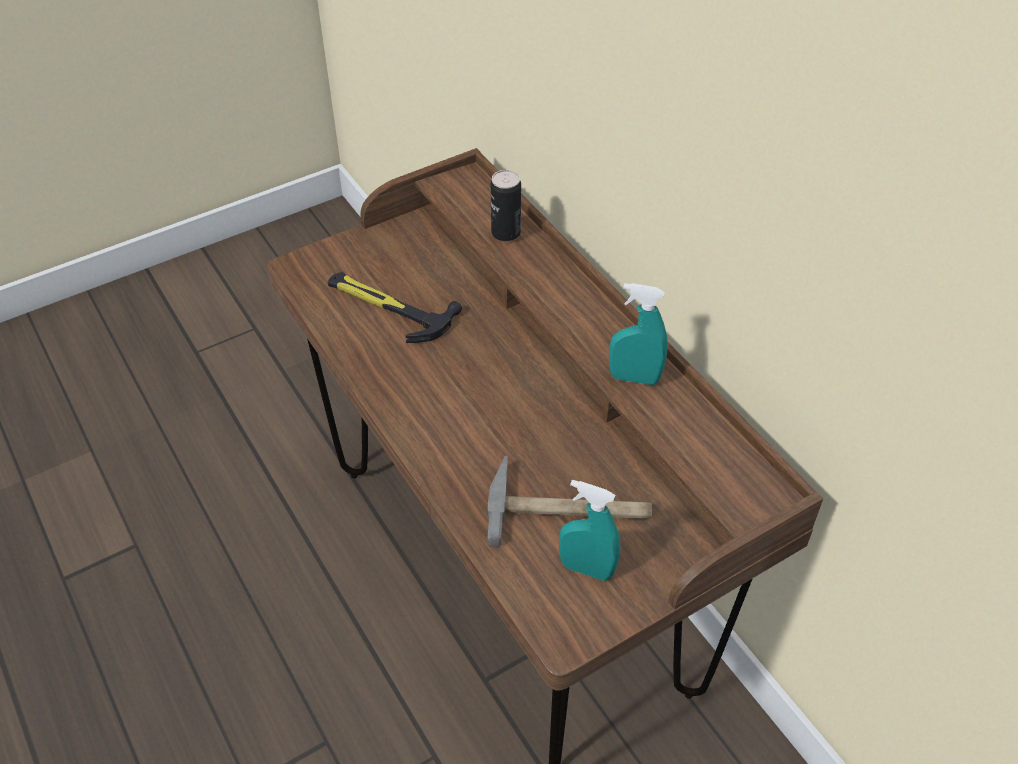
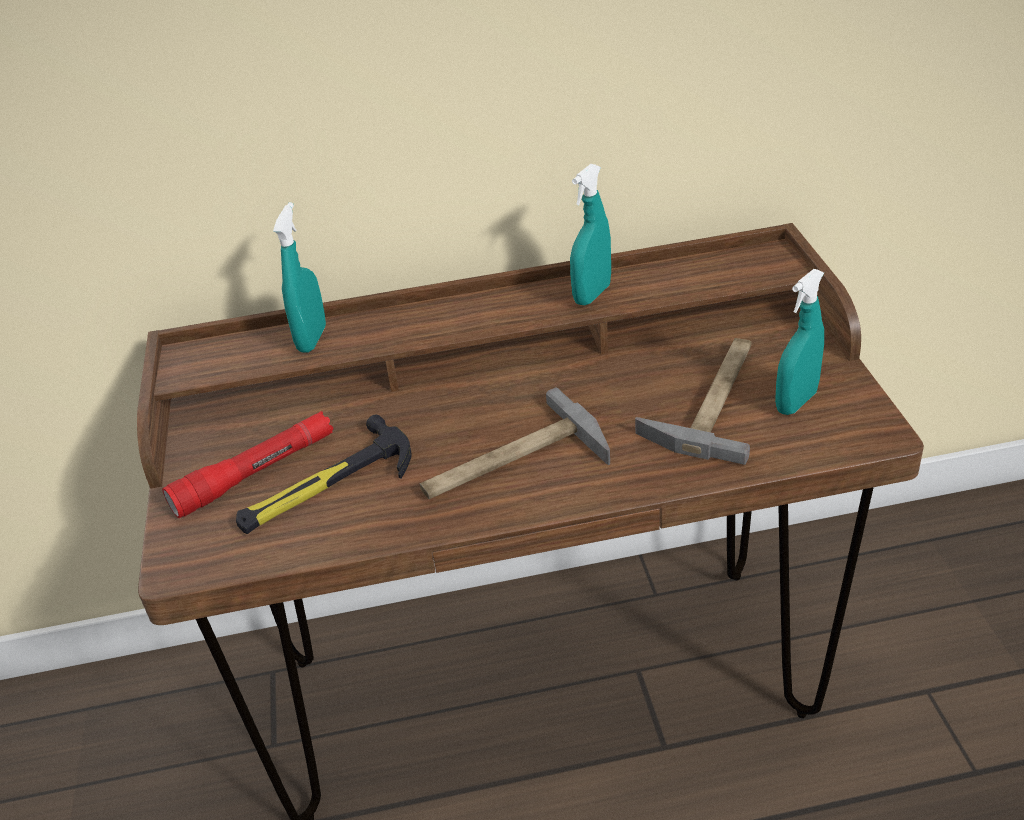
camera: 65 degrees left, 10 degrees down
can [491,170,521,241] -> turquoise spray bottle [273,202,326,353]
none -> red flashlight [162,411,333,518]
none -> hammer [420,387,610,499]

